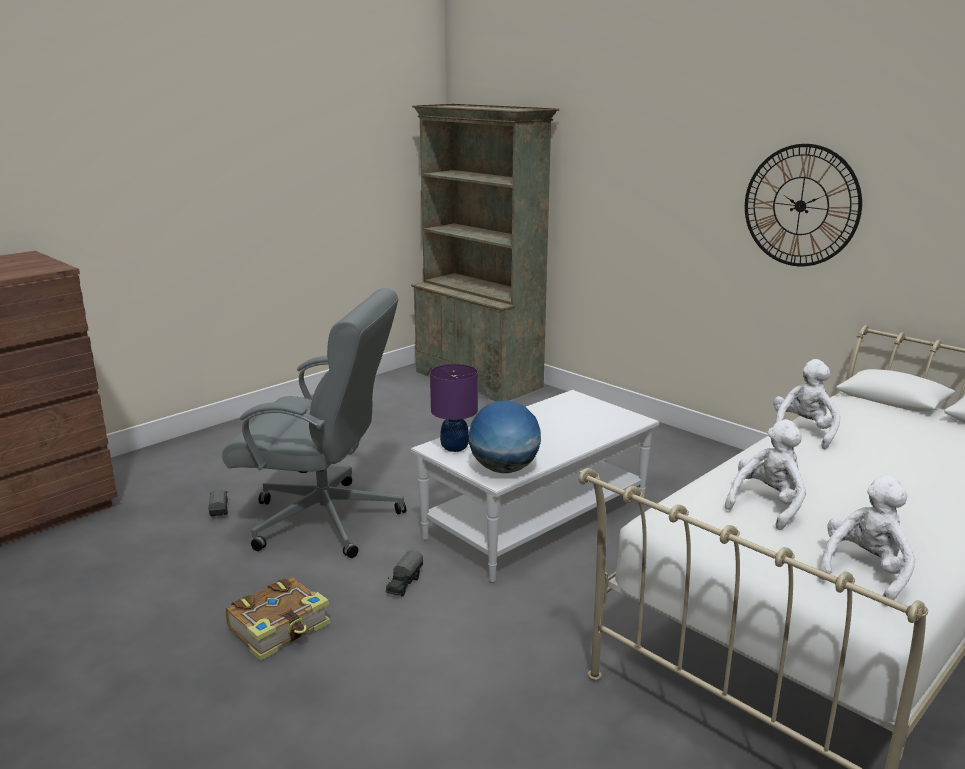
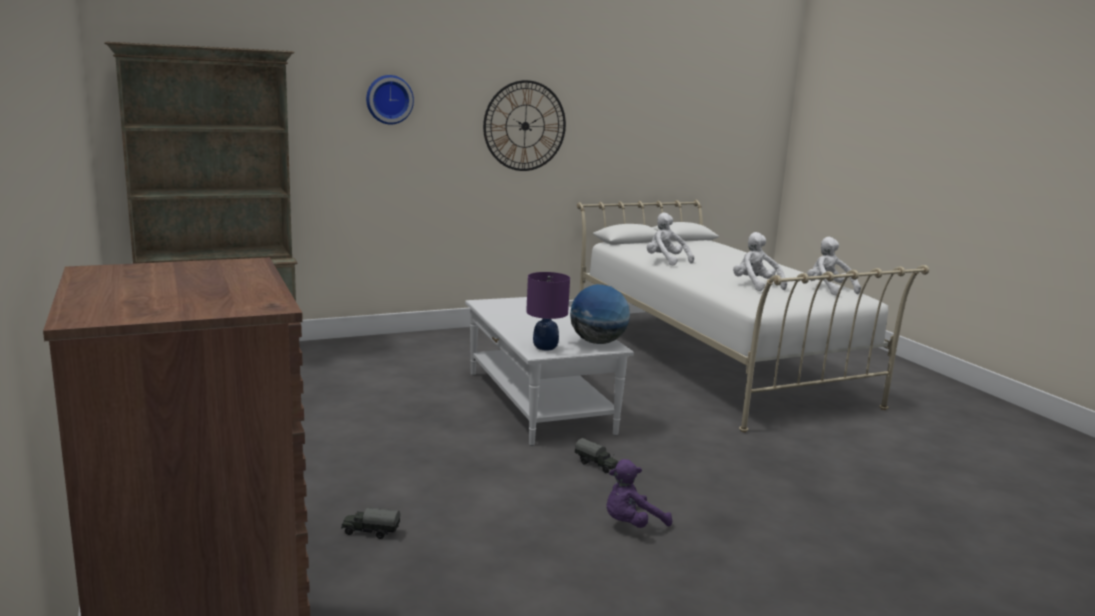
camera: 70 degrees left, 5 degrees down
grey office chair [222,288,406,558] -> none
book [225,577,330,661] -> purple plush toy [607,459,672,528]
none -> wall clock [366,75,414,125]

